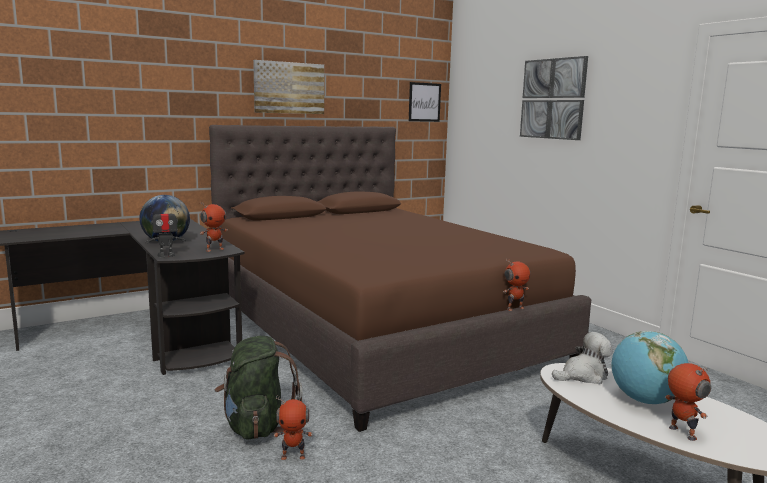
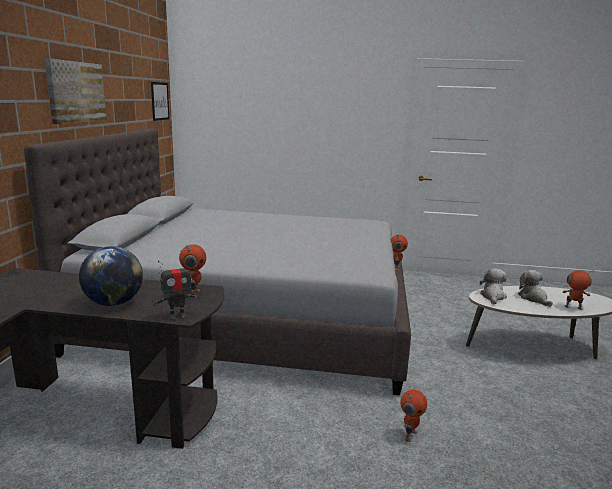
camera: 50 degrees left, 5 degrees up
toy robot [145,205,186,257] -> toy robot turned 45 degrees clockwise [153,258,199,321]
brown bed [209,125,591,432] -> grey bed [24,128,411,395]
green backpack [215,336,302,439] -> none
picture [520,56,588,140] -> none
globe [612,331,689,404] -> plush toy [518,270,553,307]

